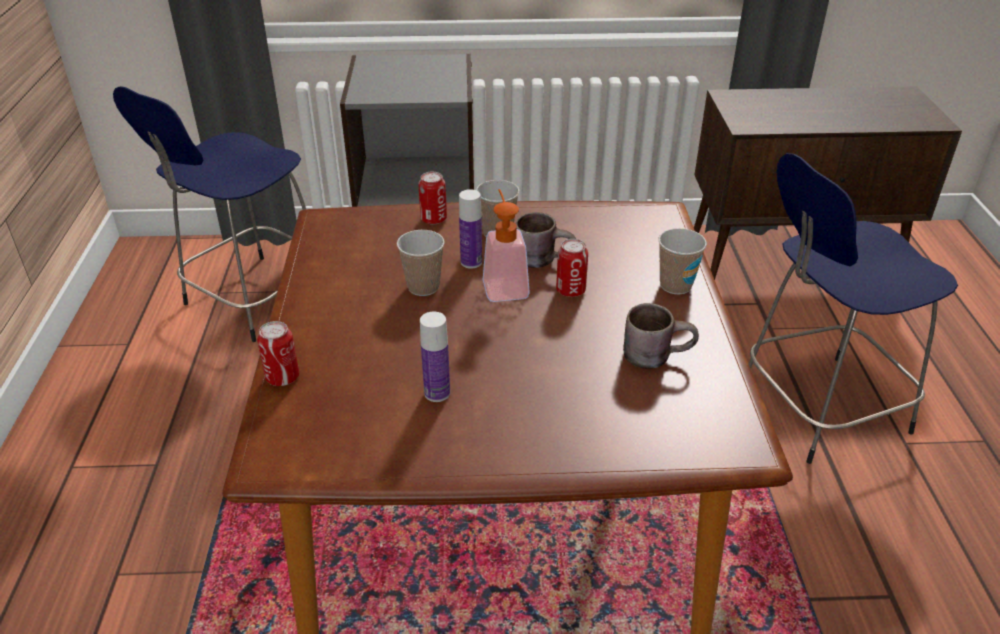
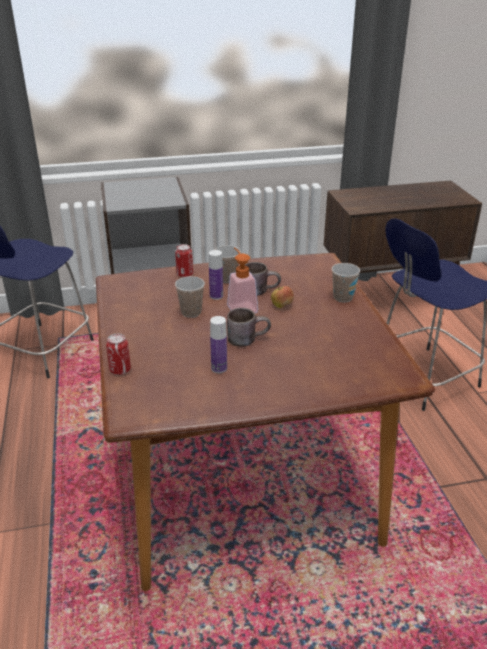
camera: 10 degrees left, 5 degrees down
can [556,239,588,297] -> apple [271,286,294,308]
brown mug [623,303,699,369] -> brown mug moved to [227,308,271,347]

